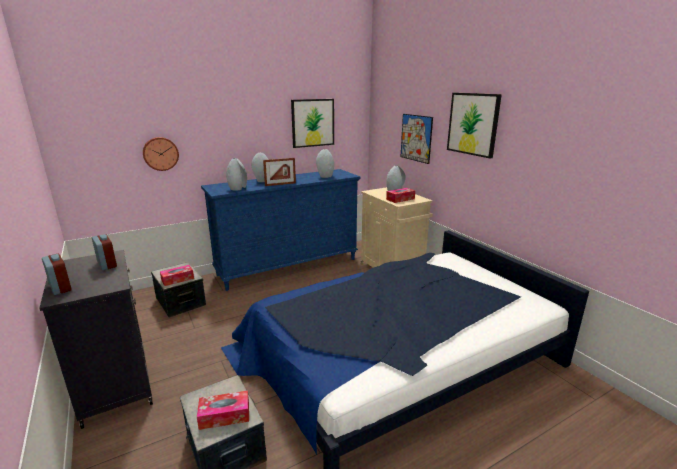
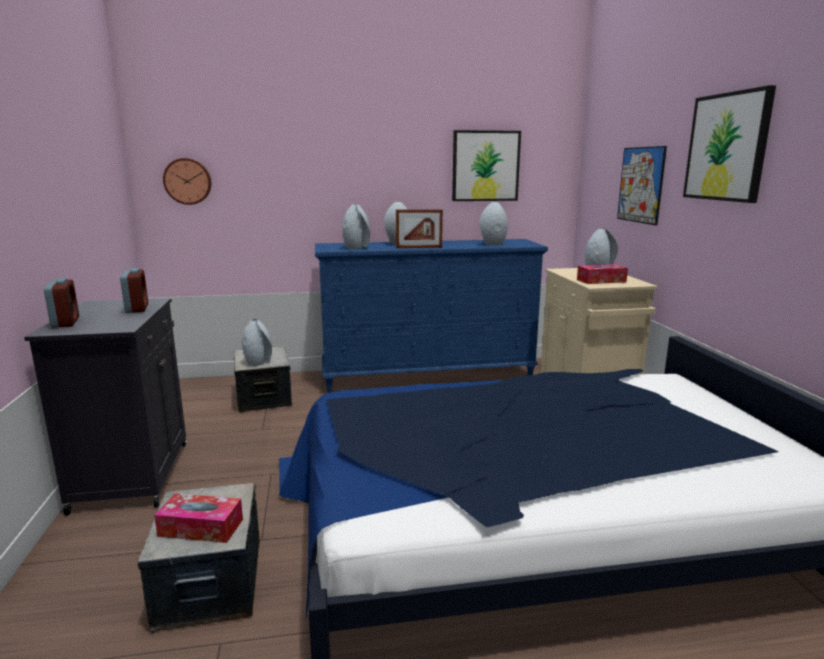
camera: 20 degrees right, 5 degrees down
wall clock [143,137,179,171] -> wall clock moved to [163,158,212,205]
tissue box [160,265,194,286] -> grey vase [242,319,272,366]

